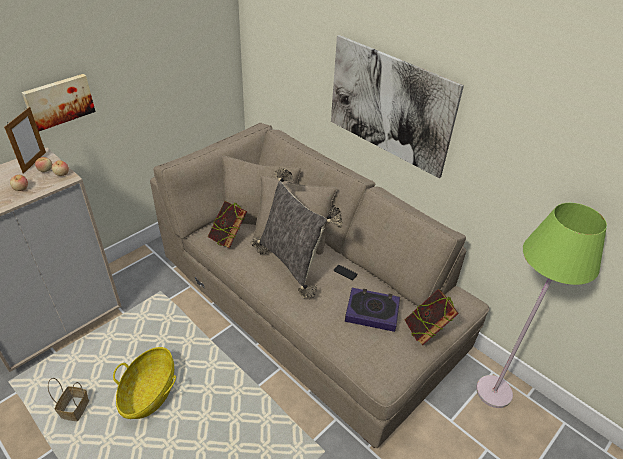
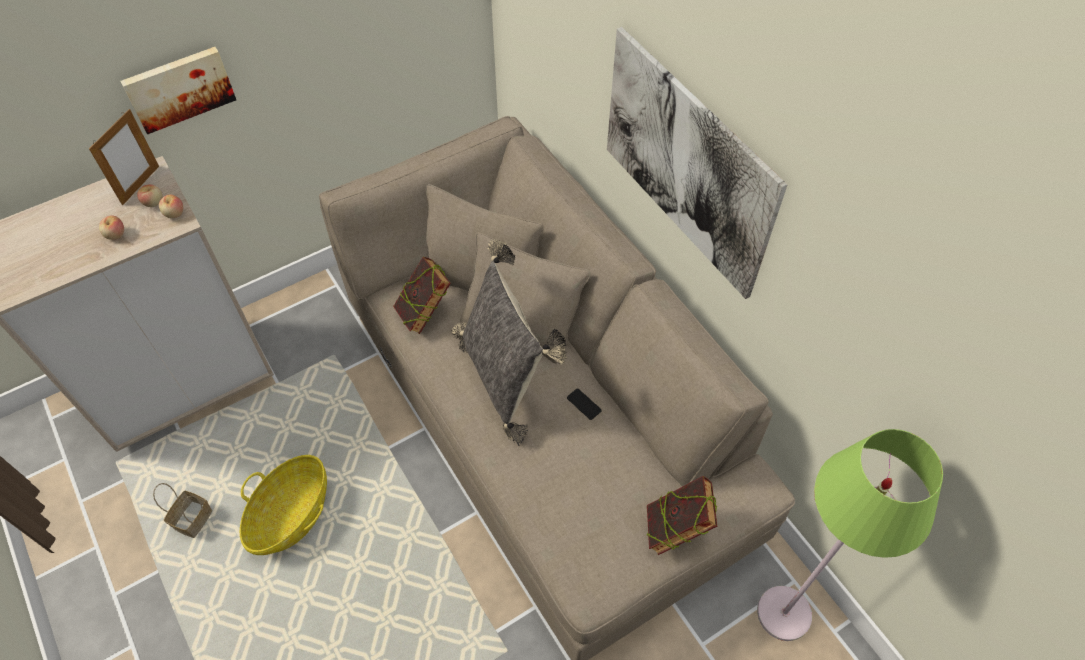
camera: 15 degrees right, 15 degrees up
book [345,288,400,332] -> none

